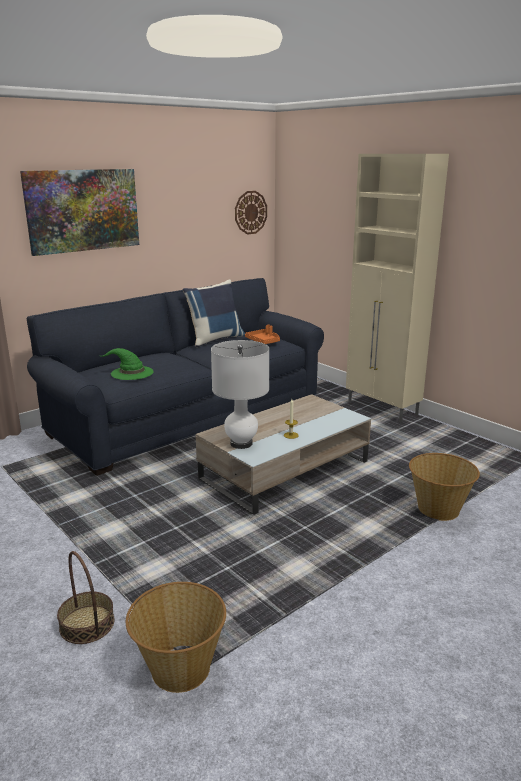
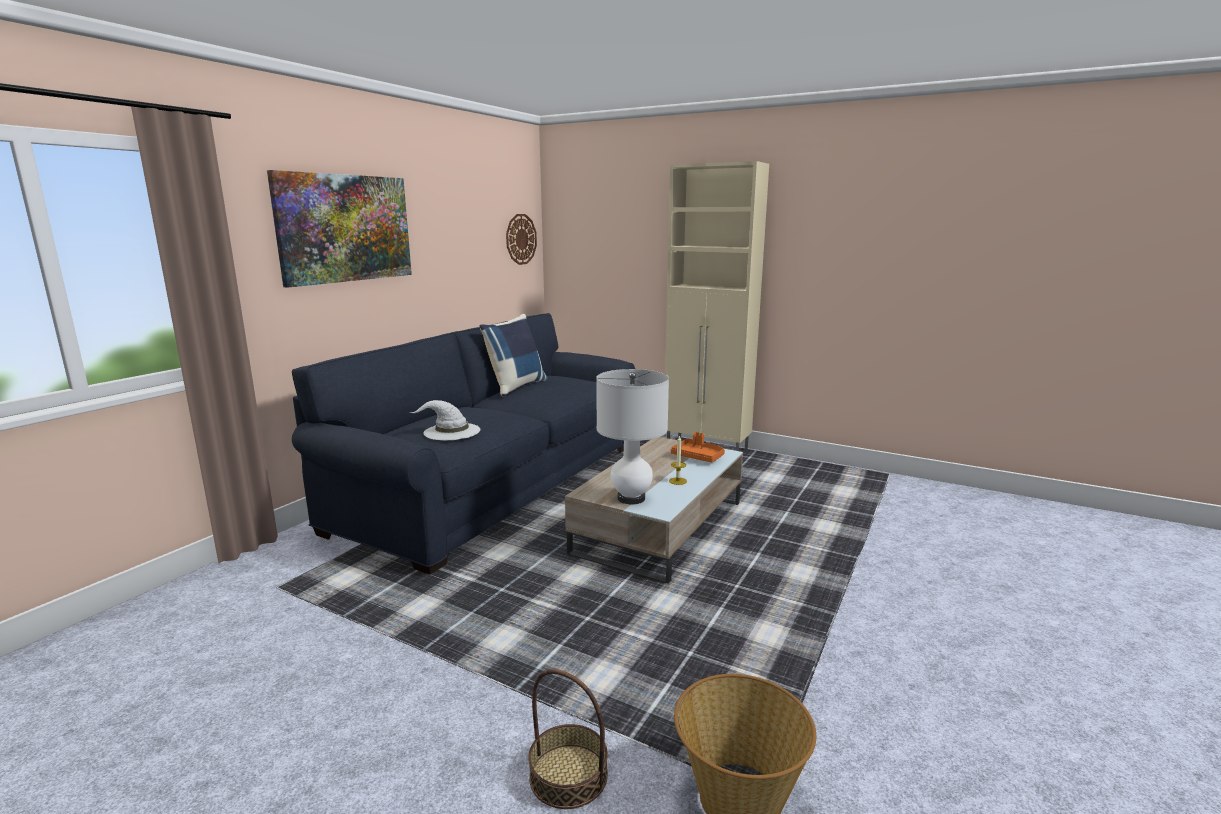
camera: 20 degrees left, 5 degrees down
green hat [101,348,154,380] -> white hat [409,400,480,441]
orange tray [245,325,280,344] -> orange tray moved to [671,432,725,462]
basket [409,453,480,521] -> none

